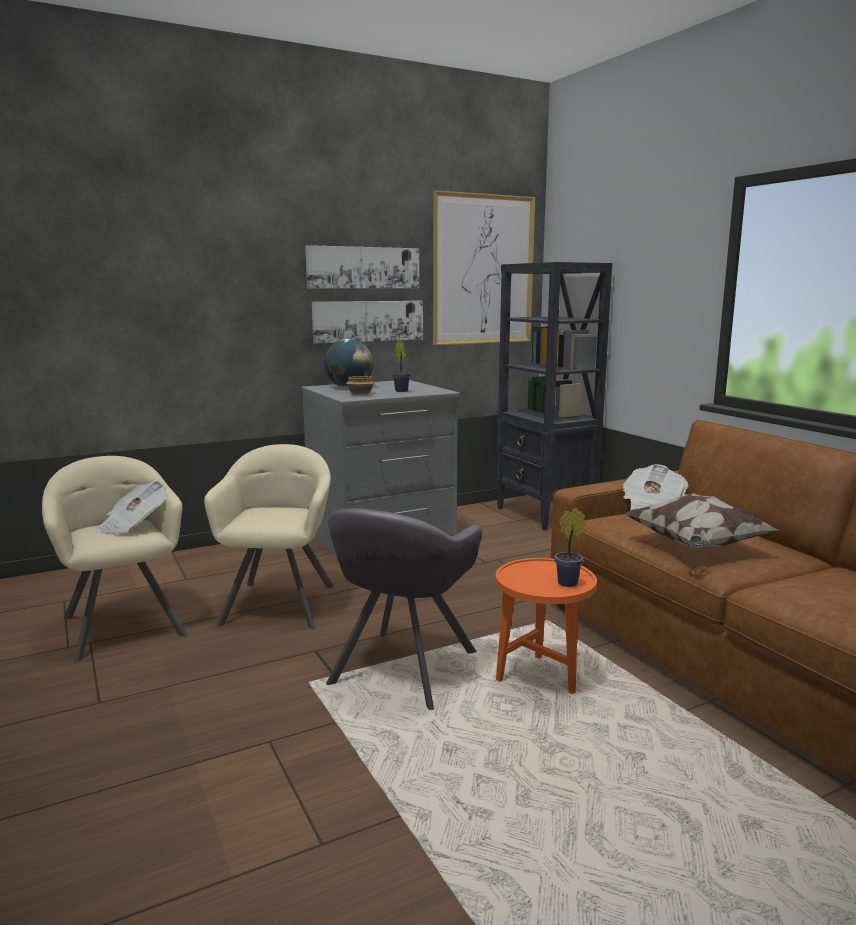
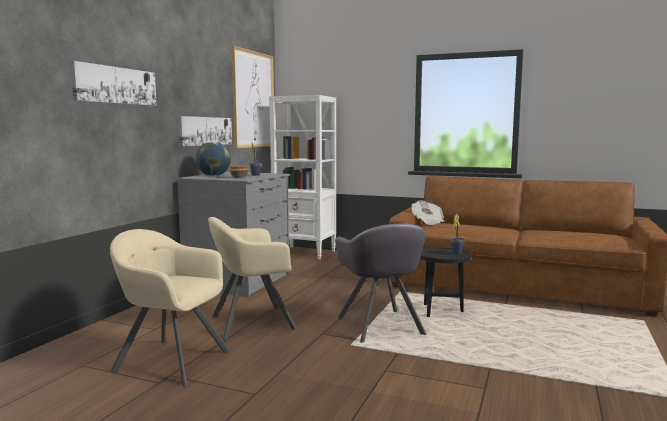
camera: 40 degrees left, 5 degrees down
newspaper [95,481,168,534] -> none
beige armchair [204,444,334,629] -> beige armchair turned 75 degrees counterclockwise [208,217,297,340]
picture [305,245,419,289] -> picture moved to [70,61,157,106]
orange side table [495,558,597,694] -> black side table [420,247,471,317]
black bookcase [496,262,612,531] -> white bookcase [269,95,336,259]
pillow [625,493,778,549] -> none

